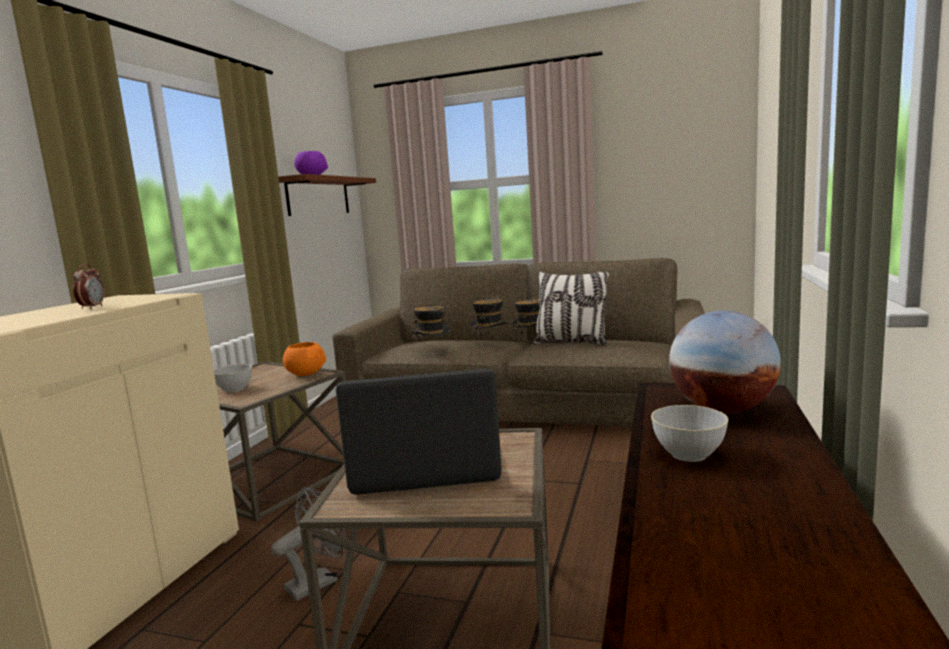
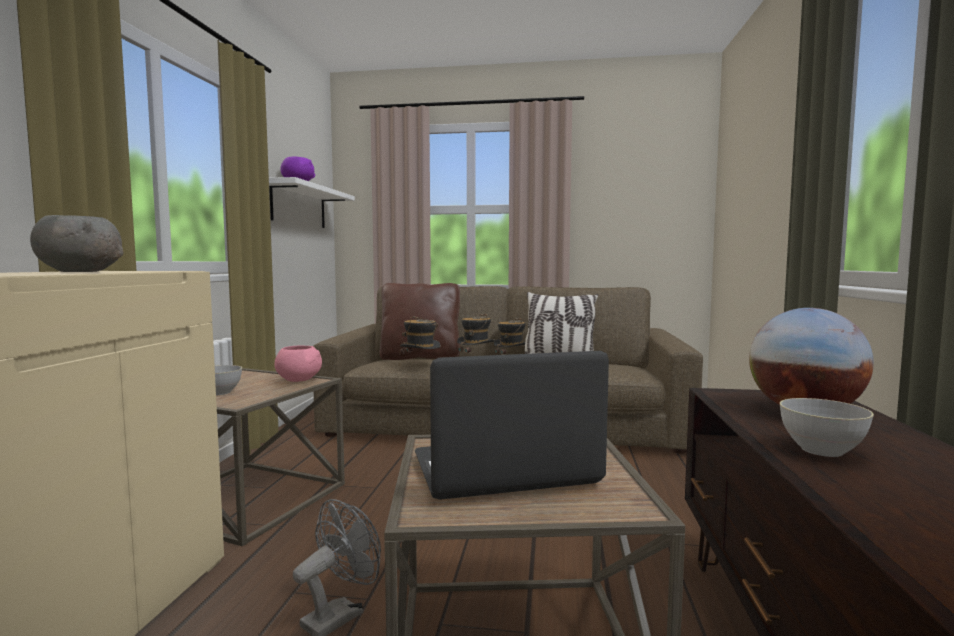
camera: 10 degrees left, 5 degrees down
alarm clock [73,264,104,309] -> grey bowl [30,215,124,272]
brown shelf [278,174,376,216] -> white shelf [269,177,355,228]
orange bowl [283,342,326,376] -> pink bowl [274,345,322,382]
none -> brown pillow [380,283,460,360]

